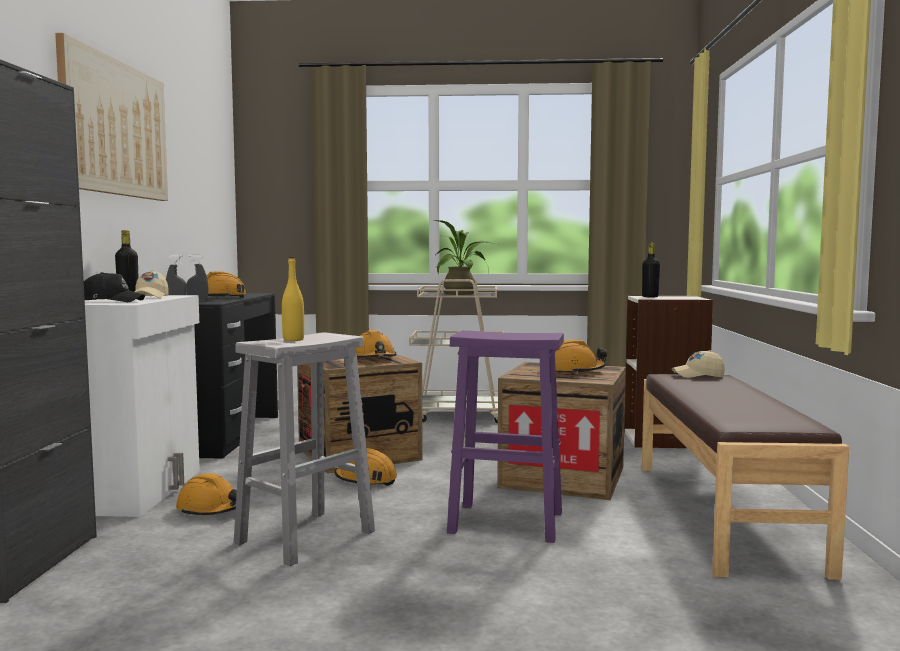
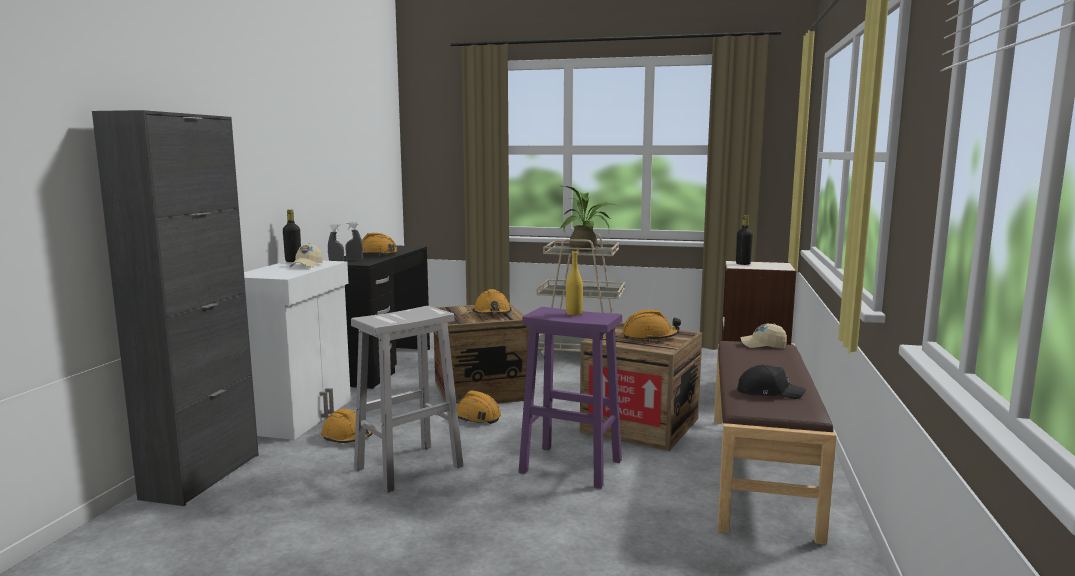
camera: 10 degrees right, 5 degrees up
picture [55,33,168,201] -> none
black cap [84,272,145,302] -> black cap moved to [737,365,806,399]
yellow bottle [282,257,304,341] -> yellow bottle moved to [566,249,583,315]

